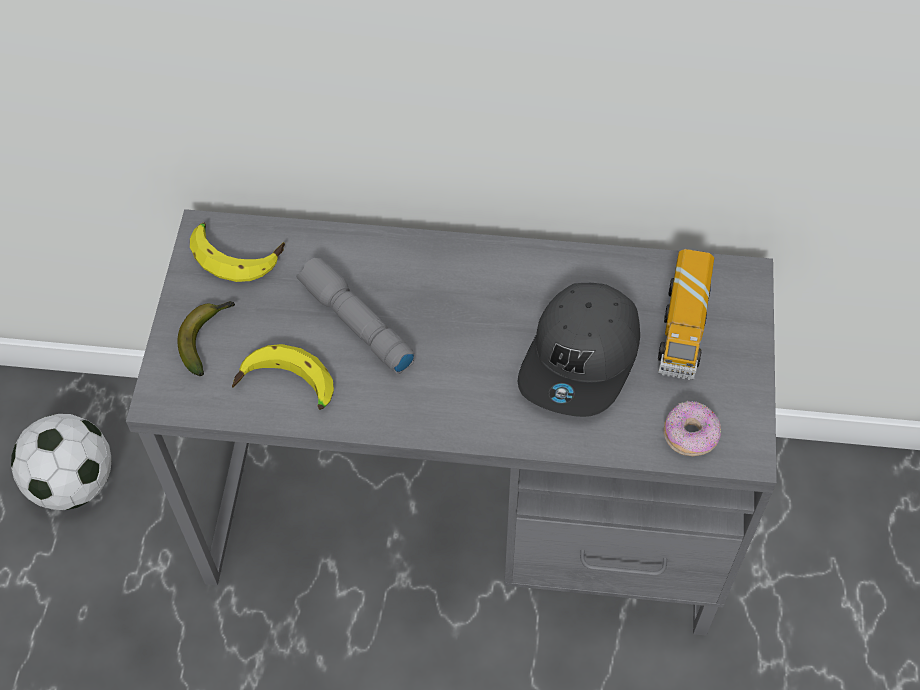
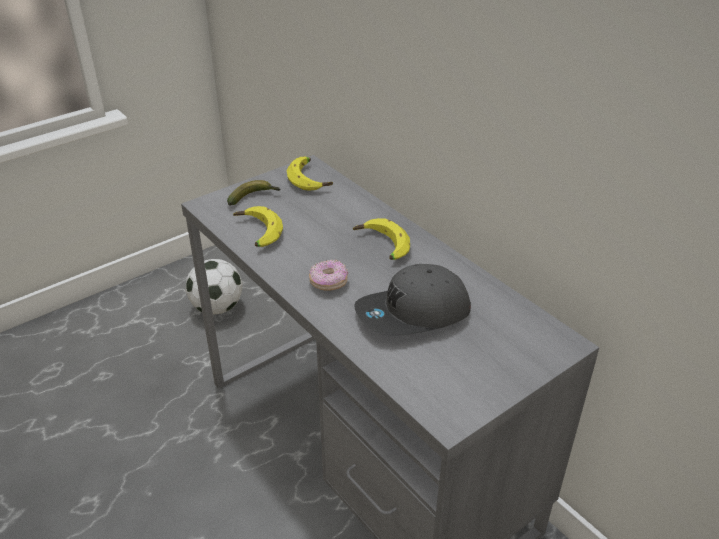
camera: 45 degrees right, 20 degrees down
grey flashlight [296,258,415,374] -> none
toy truck [658,249,714,380] -> none
donut [663,401,721,456] -> donut moved to [309,260,348,290]
none -> banana [353,218,410,260]

